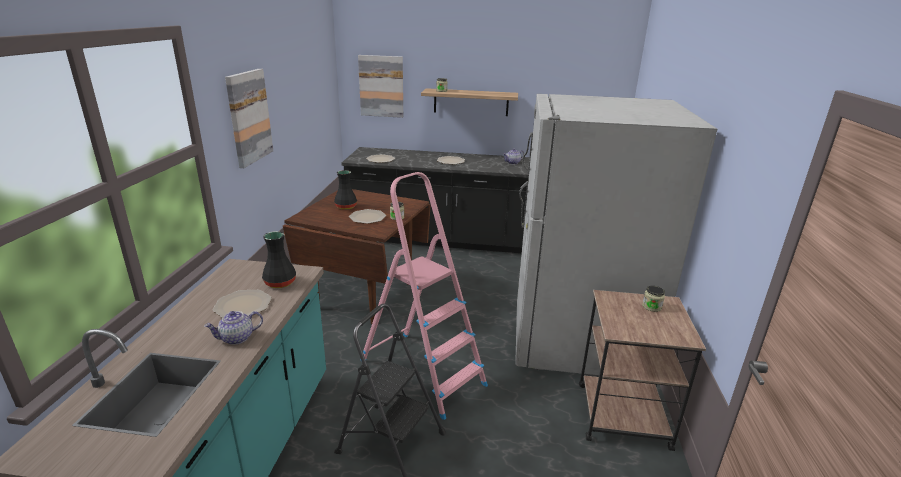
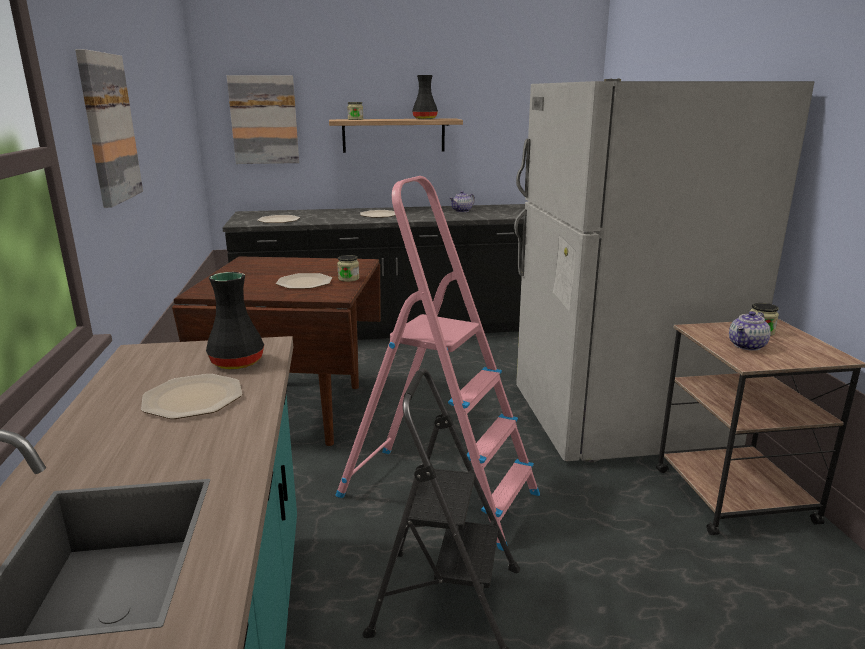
camera: 15 degrees left, 5 degrees down
teapot [204,311,263,345] -> teapot moved to [729,311,771,351]
black vase [334,170,357,210] -> black vase moved to [412,75,438,119]

